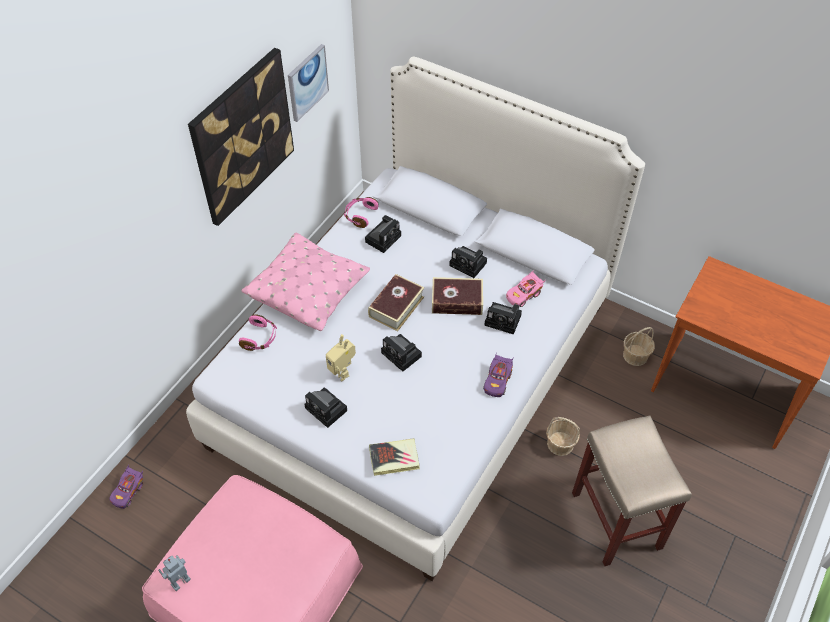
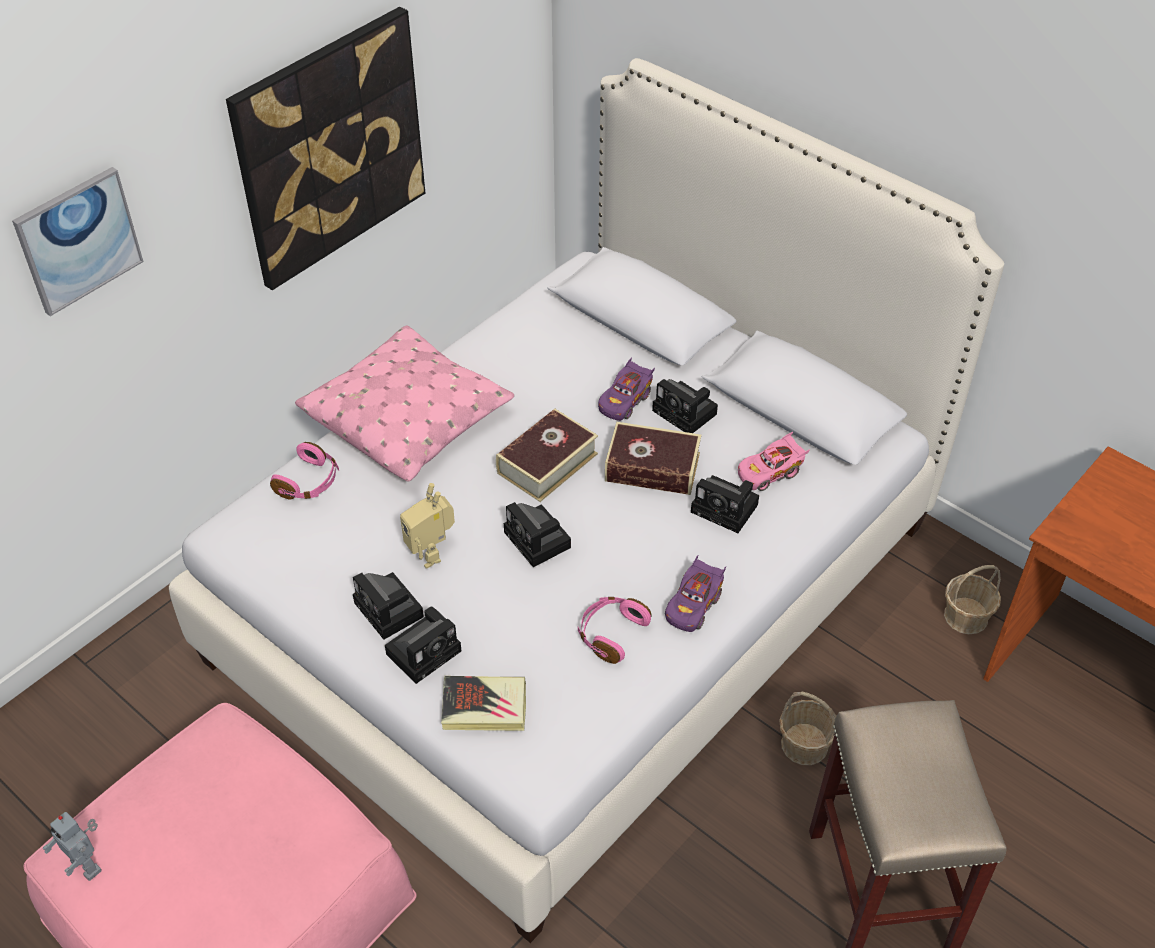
camera: 10 degrees right, 5 degrees down
purple toy car [109,465,143,509] -> purple toy car moved to [598,357,655,421]
toy robot [158,555,191,591] -> toy robot turned 105 degrees counterclockwise [43,812,102,881]
picture [288,44,329,122] -> picture moved to [12,167,144,316]
pink headphones [344,197,378,228] -> pink headphones moved to [578,597,652,664]
camera [365,215,401,253] -> camera moved to [385,606,461,684]

